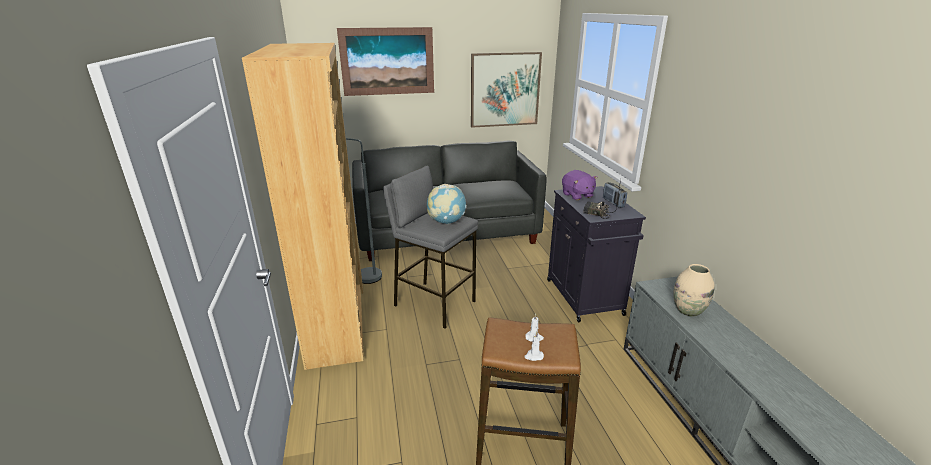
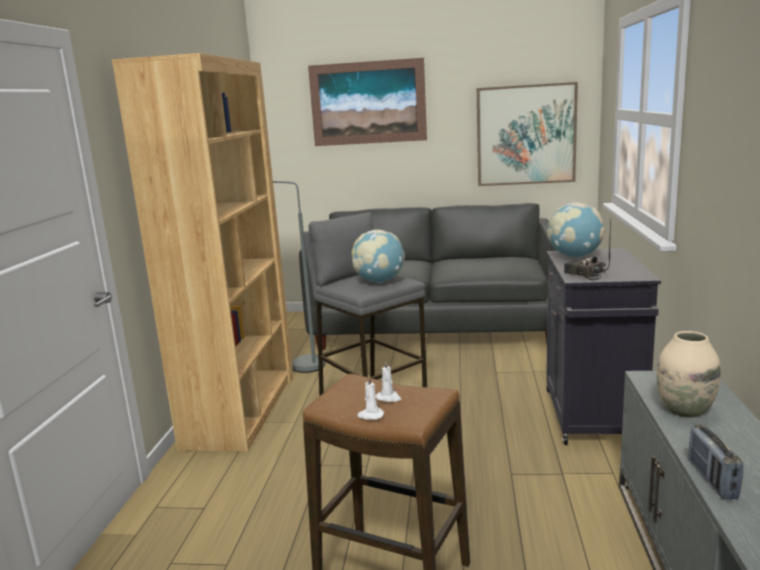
camera: 20 degrees right, 10 degrees down
purple plush toy [562,170,598,200] -> globe [547,202,605,258]
radio [603,182,627,208] -> radio moved to [689,425,743,500]

